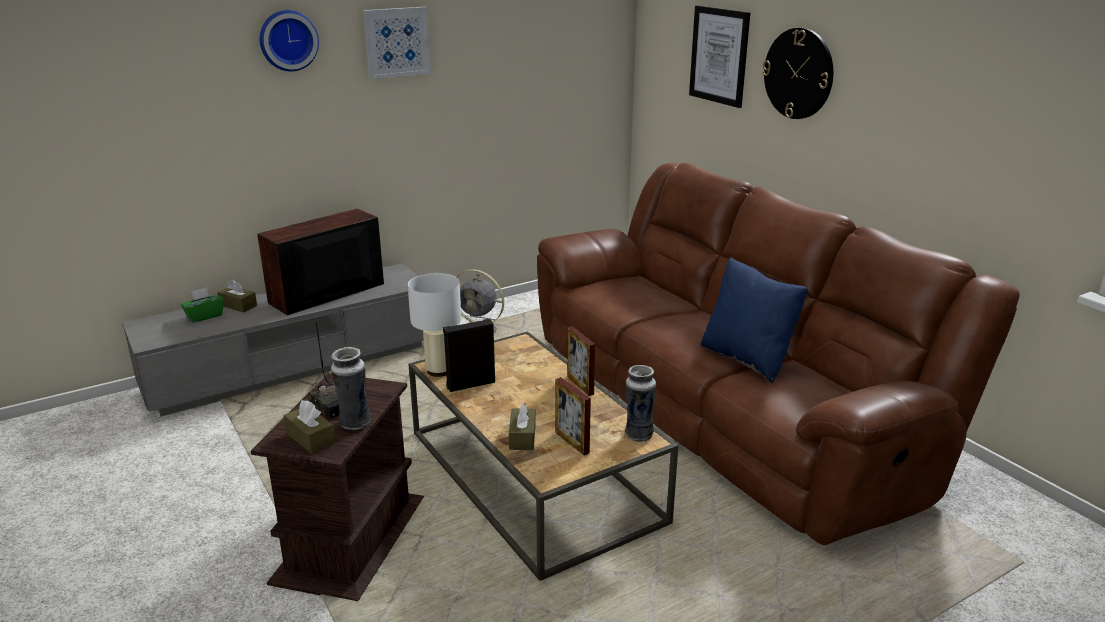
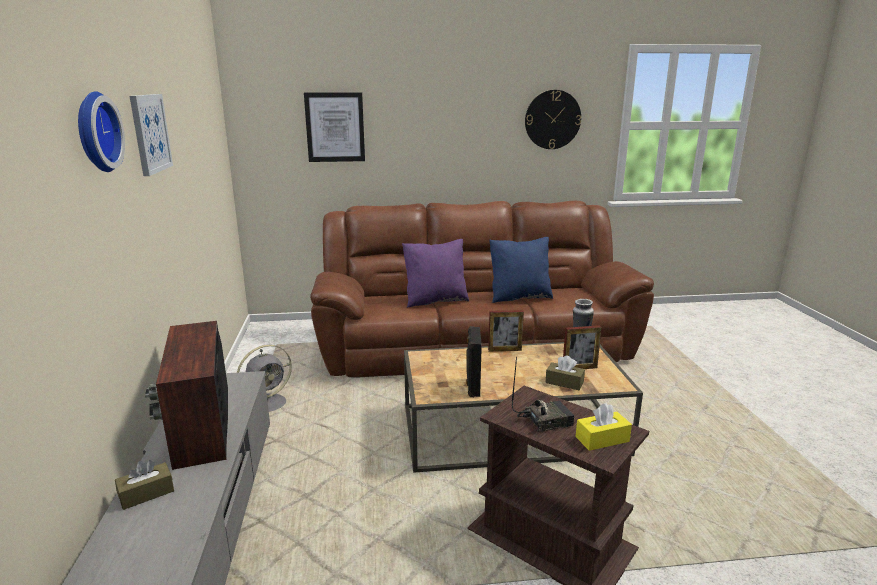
camera: 65 degrees left, 5 degrees down
green tissue box [181,287,224,323] -> none
brown tissue box [283,400,335,454] -> yellow tissue box [576,403,632,451]
vase [331,347,371,430] -> none
white table lamp [408,273,461,377] -> none
wall clock [762,28,833,119] -> wall clock moved to [525,90,581,149]
none -> purple pillow [402,239,469,308]

